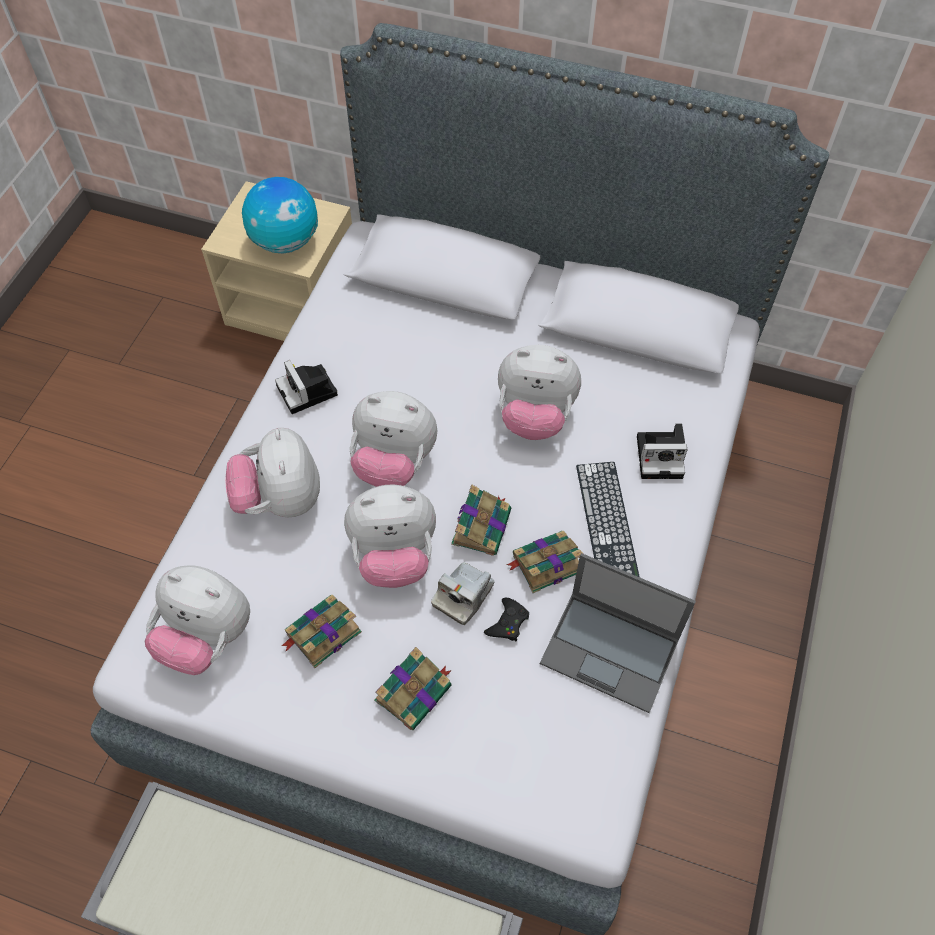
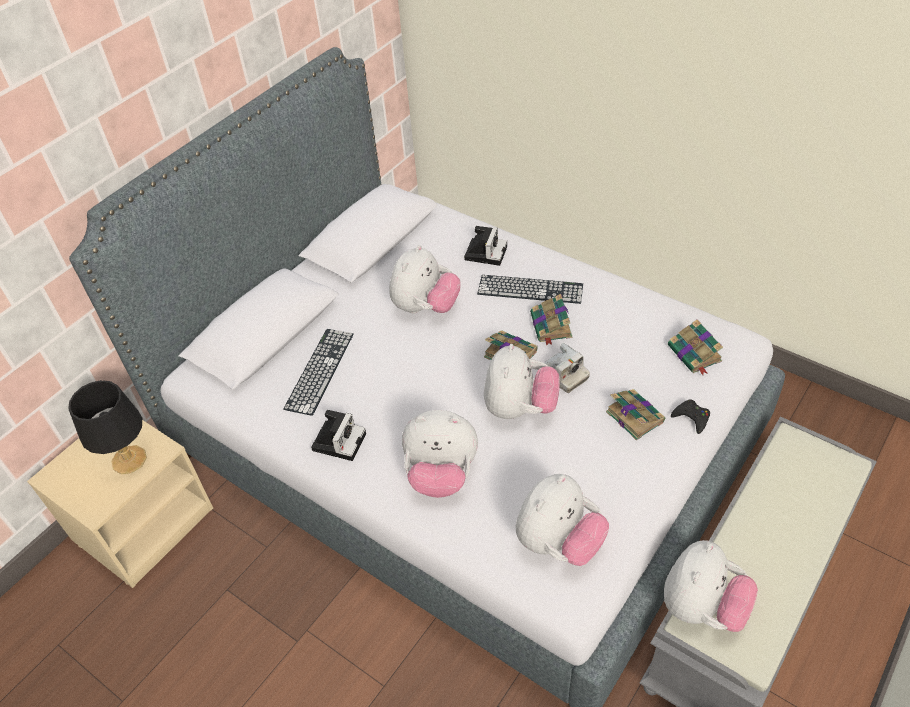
camera: 70 degrees left, 10 degrees down
globe [242,177,318,253] -> black table lamp [68,380,147,474]
camera [275,360,338,414] -> camera turned 60 degrees counterclockwise [311,410,366,461]
book [281,595,362,668] -> book moved to [668,319,723,375]
plush toy [350,391,438,487] -> plush toy moved to [664,540,758,632]
black game controller [484,597,529,641] -> black game controller moved to [671,399,710,434]
laptop [540,553,696,713] -> none
none -> keyboard [283,329,354,416]

